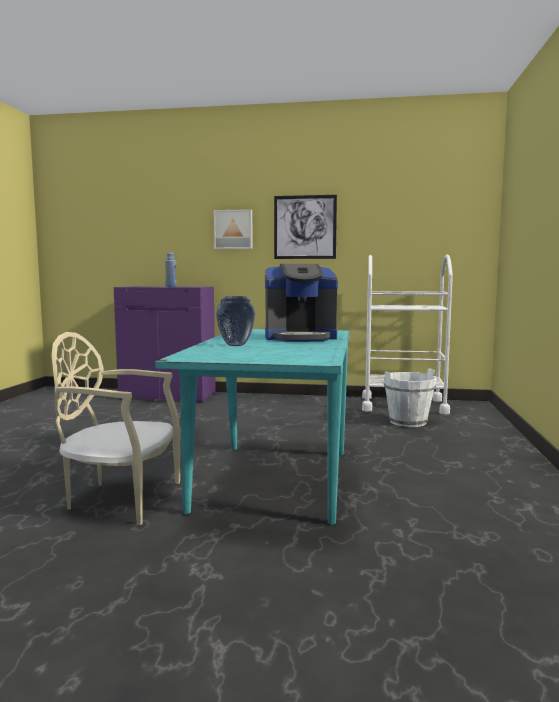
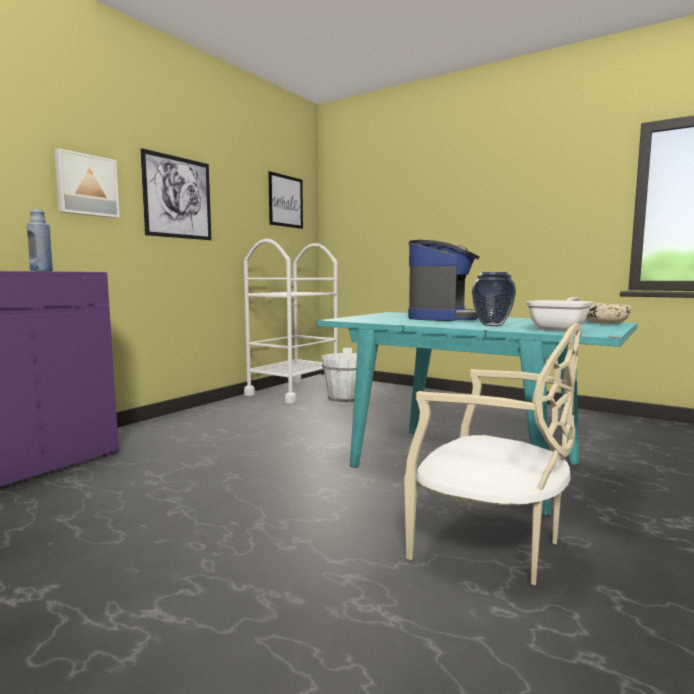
camera: 65 degrees left, 0 degrees up
beige chair [52,332,181,525] -> beige chair turned 90 degrees counterclockwise [404,323,582,585]
none -> picture [268,171,303,229]
none -> frying pan [526,297,593,332]
none -> beige bowl [586,303,632,324]

